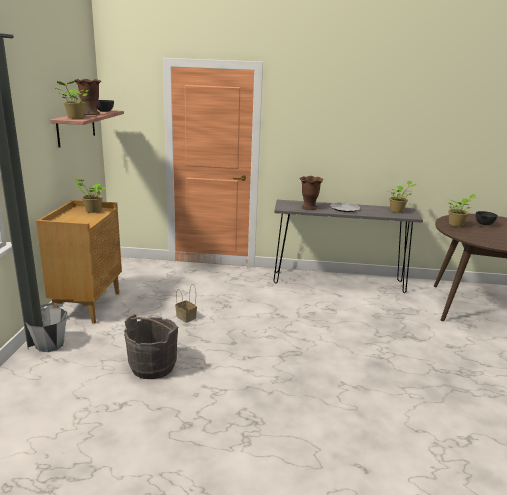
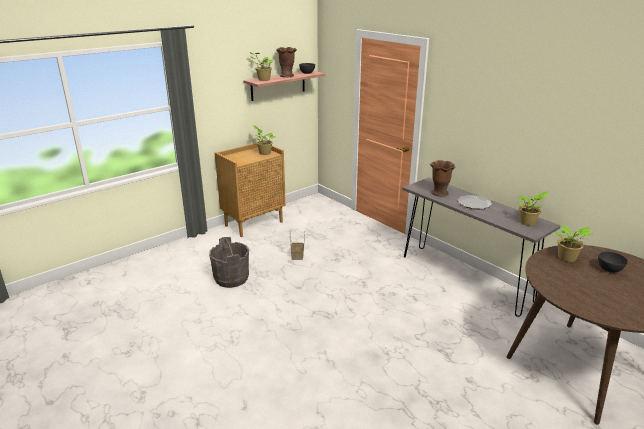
camera: 45 degrees right, 5 degrees up
grey bucket [25,302,67,352] -> none

